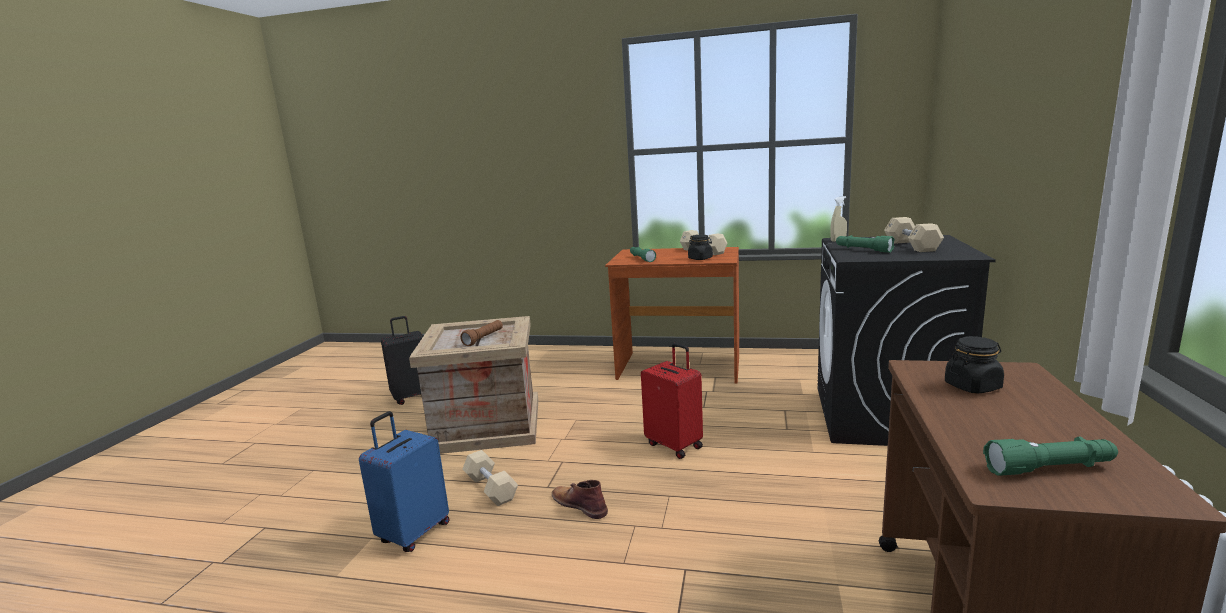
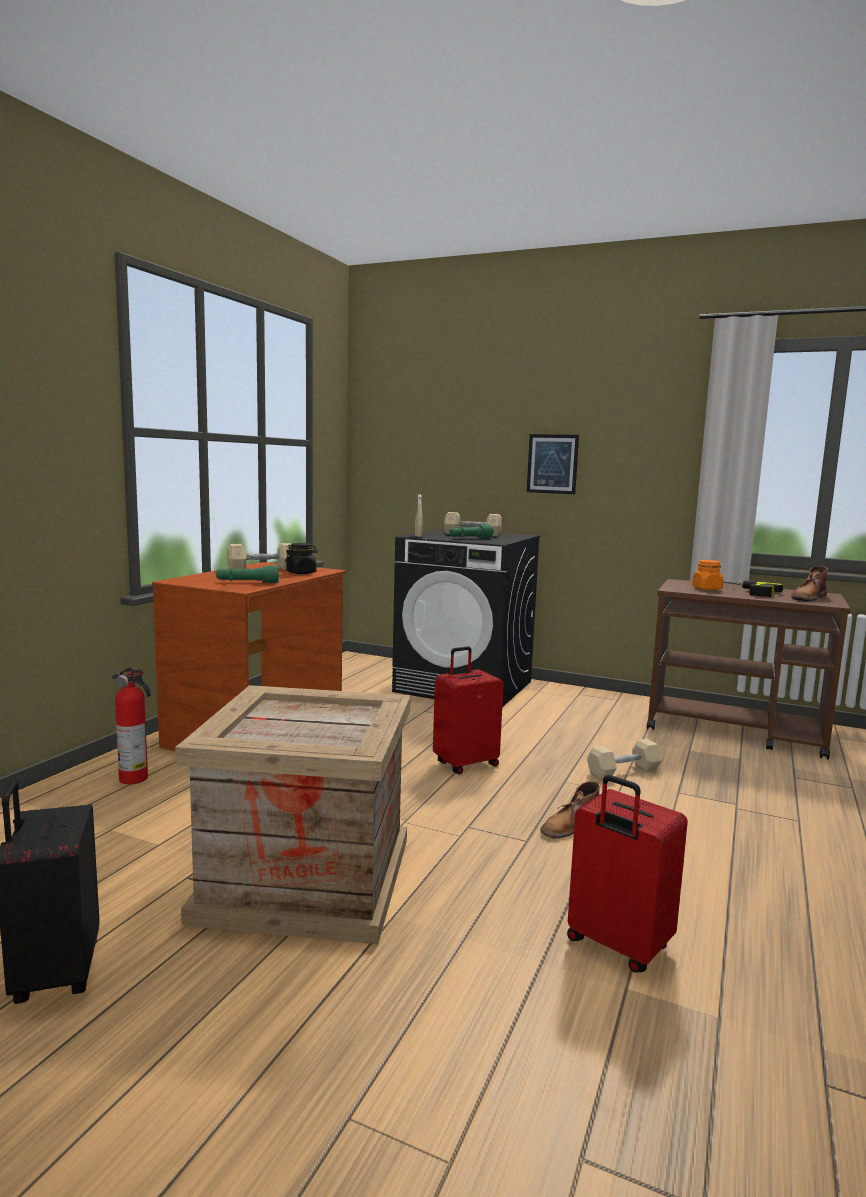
camera: 80 degrees left, 5 degrees down
blue suitcase [359,411,450,552] -> red suitcase [567,775,688,972]
brown flashlight [460,320,503,346] -> none
beige dumbbell [463,450,518,506] -> beige dumbbell moved to [587,739,662,780]
black jar [945,336,1004,394] -> orange jar [692,560,724,590]
green flashlight [983,436,1118,476] -> brown boot [791,566,828,601]
none -> fire extinguisher [112,667,151,784]
none -> picture [527,434,579,494]
none -> power drill [723,581,784,597]

